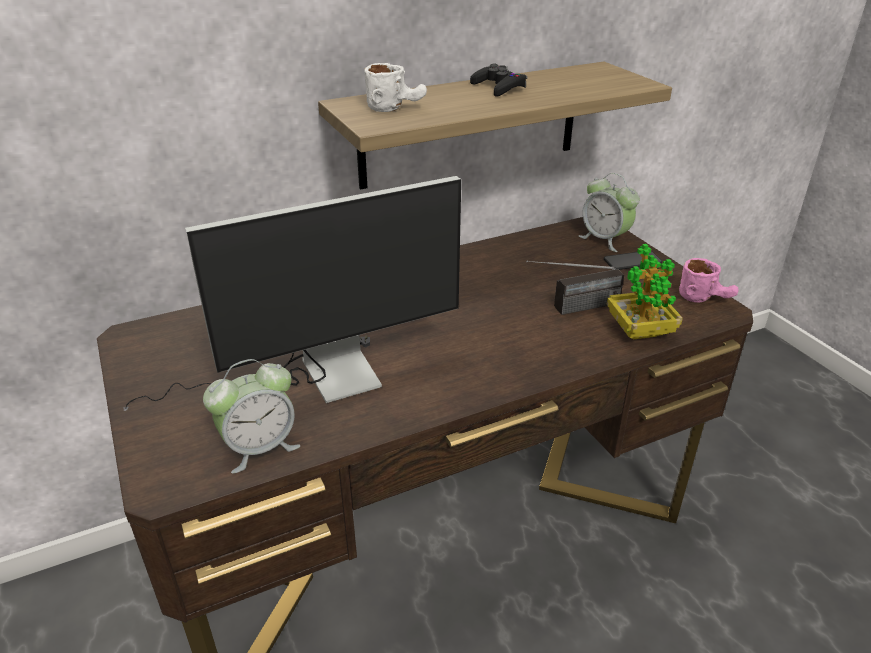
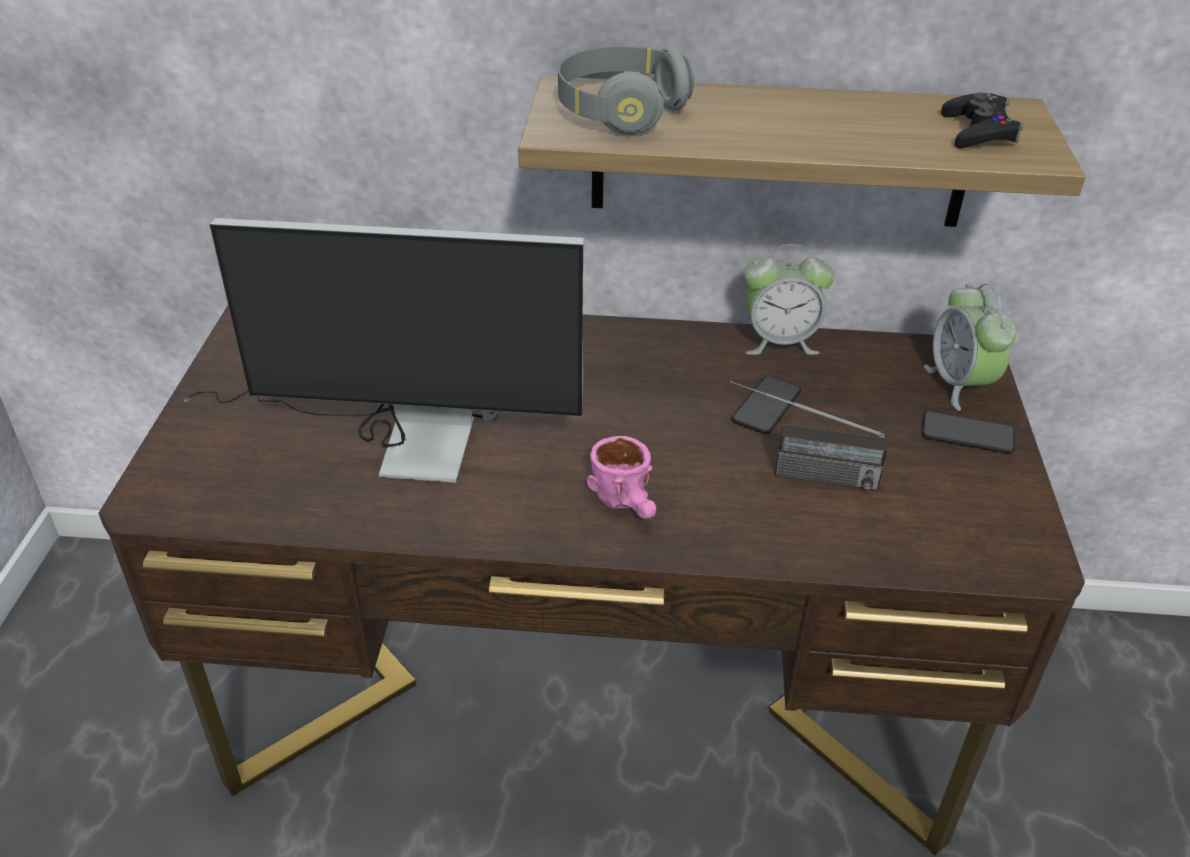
camera: 30 degrees right, 5 degrees up
alarm clock [203,359,300,474] -> alarm clock moved to [744,244,834,355]
white mug [364,63,427,112] -> grey headphones [558,46,694,135]
black game controller [470,64,527,96] -> black game controller moved to [941,92,1023,148]
potted plant [607,244,683,339] -> none
pink mug [679,258,739,303] -> pink mug moved to [587,436,656,519]
none -> phone [731,376,801,434]

